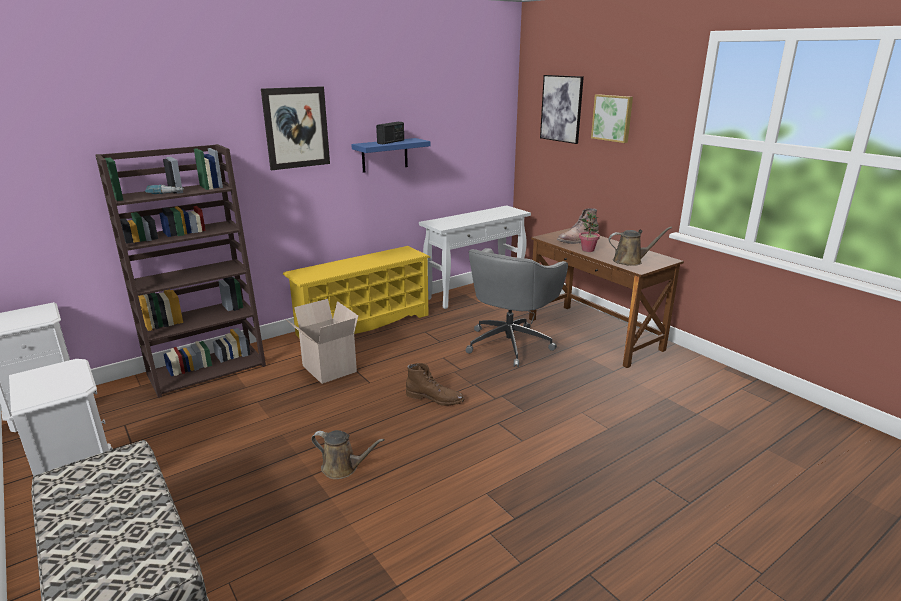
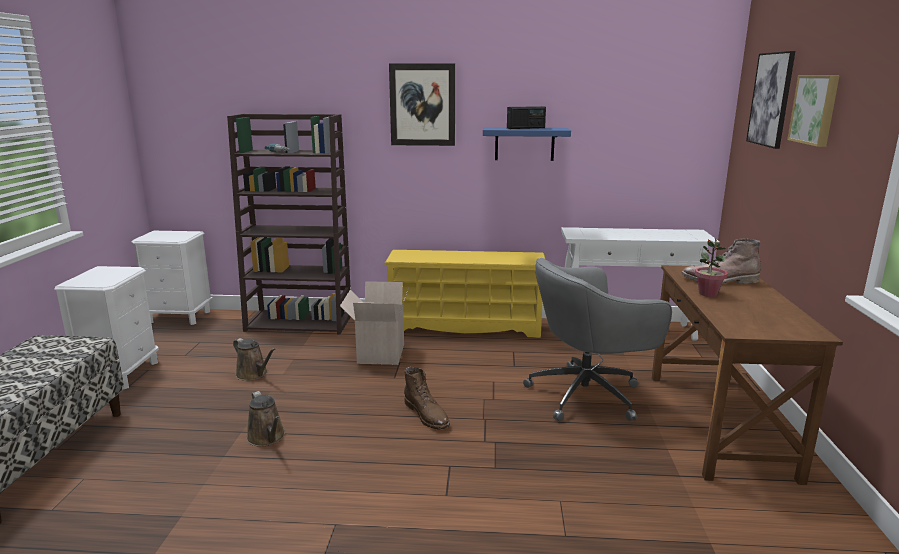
camera: 40 degrees right, 5 degrees down
brown watering can [609,227,672,266] -> brown watering can moved to [233,338,276,381]

